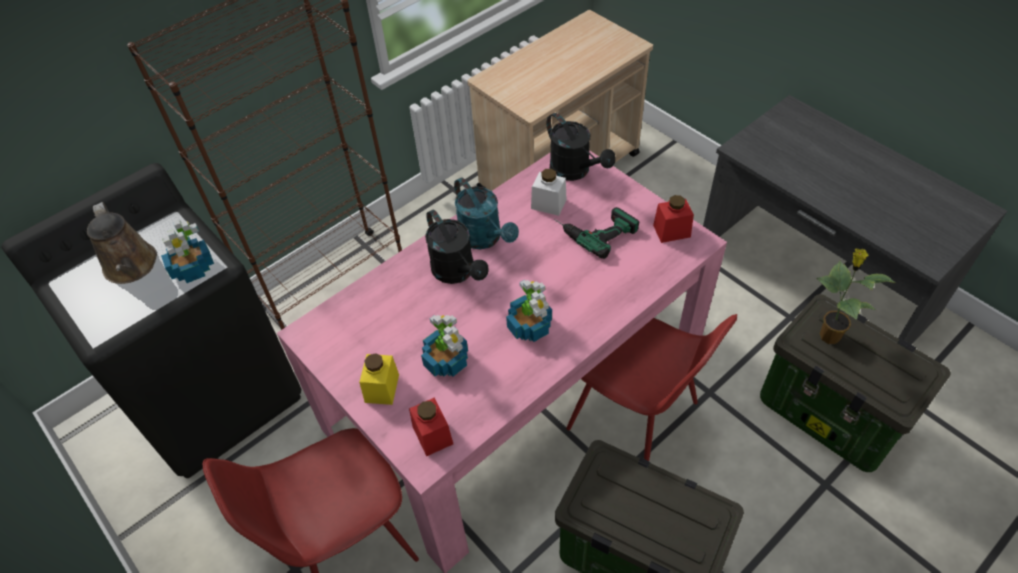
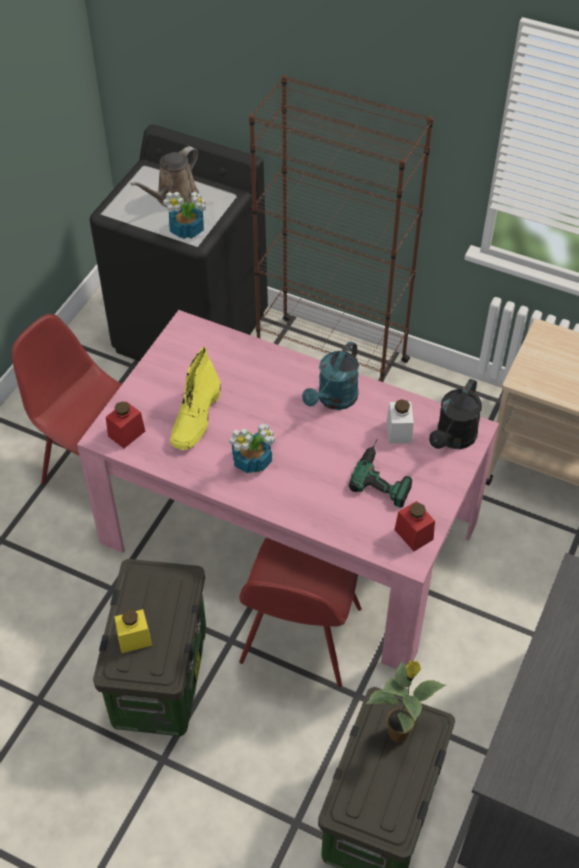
camera: 65 degrees right, 0 degrees up
yellow jar [359,353,399,405] -> yellow jar moved to [114,609,152,653]
potted plant [421,315,468,377] -> yellow boot [170,347,221,450]
black watering can [425,210,489,284] -> none

